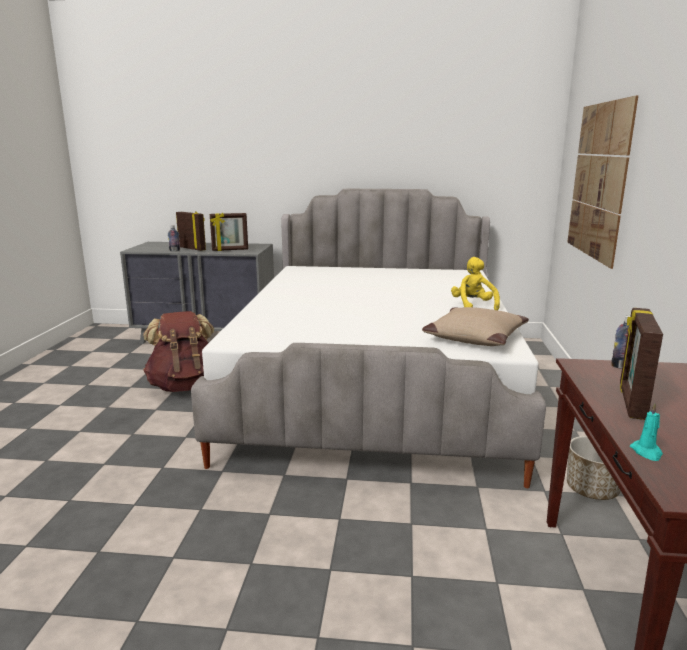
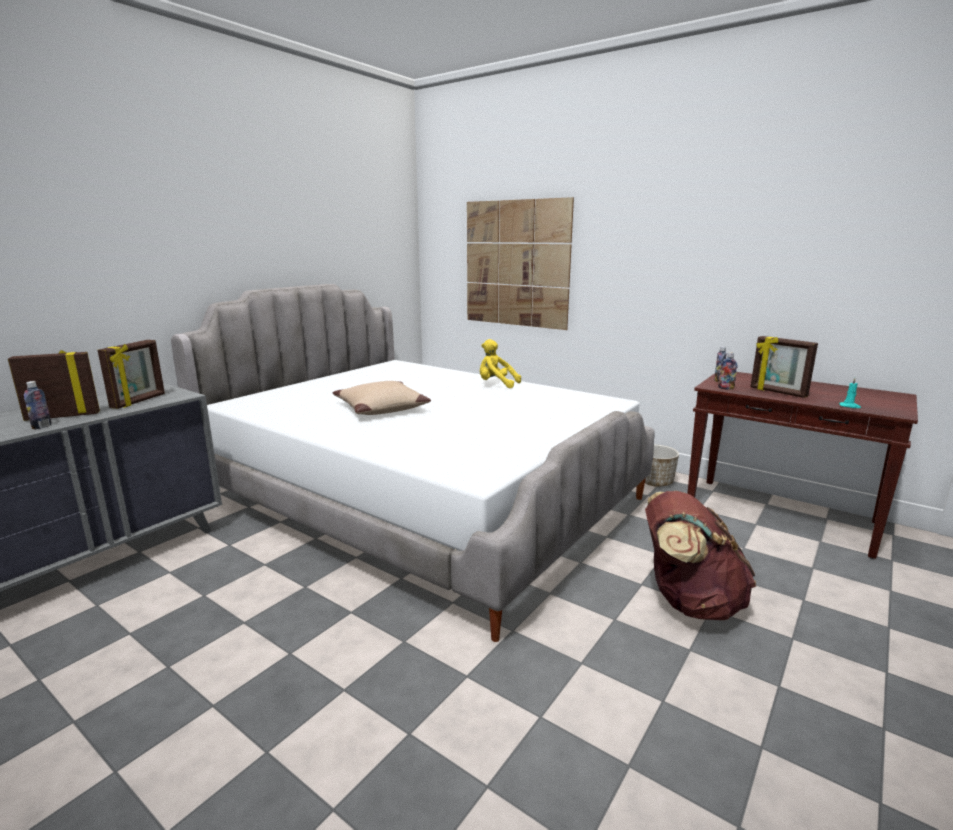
camera: 60 degrees left, 0 degrees up
brown backpack [143,311,214,392] -> brown backpack moved to [645,491,756,620]
beige pillow [422,307,529,346] -> beige pillow moved to [332,381,431,415]
none -> bottle [718,352,738,390]

